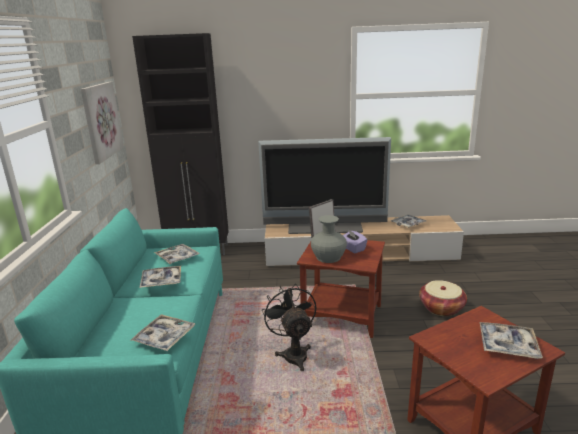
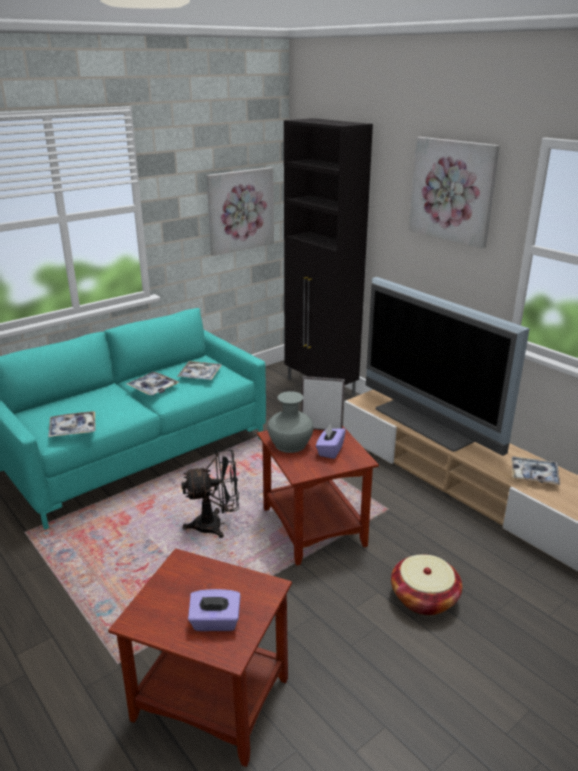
camera: 50 degrees right, 5 degrees up
black fan [262,283,316,371] -> black fan turned 45 degrees clockwise [181,450,239,538]
tray [479,322,543,359] -> purple tissue box [188,589,241,631]
none -> picture [409,137,500,248]

